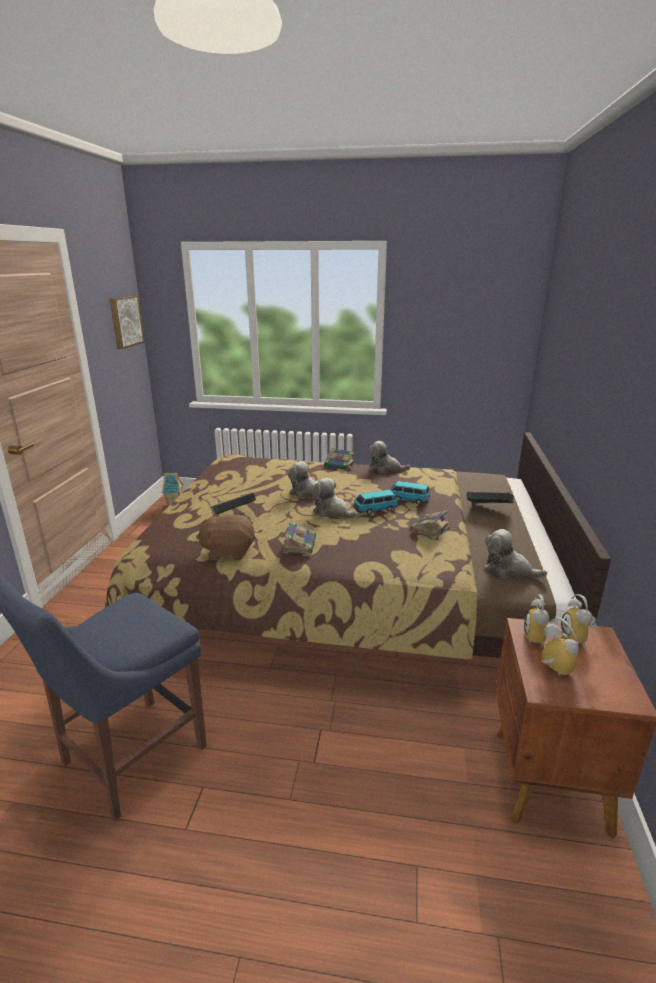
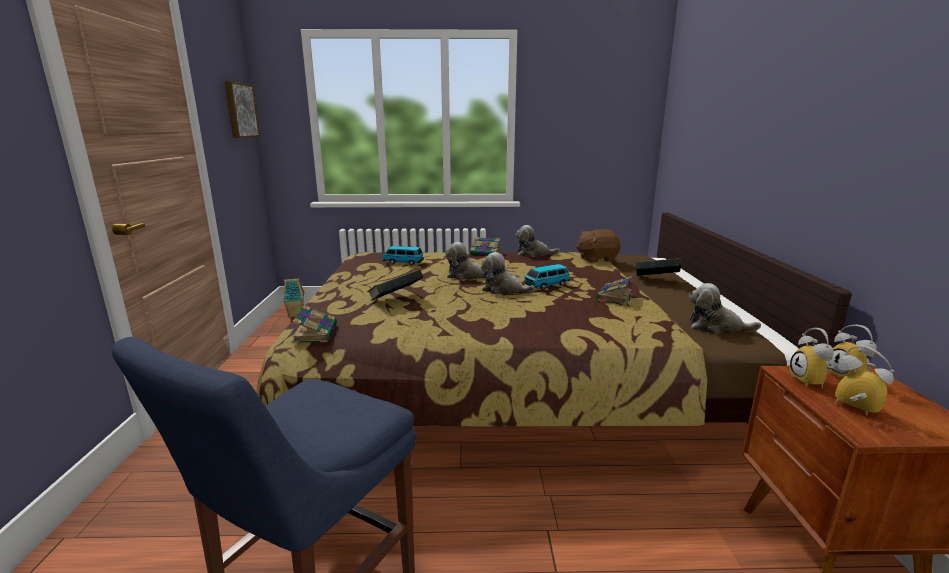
camera: 10 degrees left, 5 degrees down
brown plush toy [196,513,256,560] -> brown plush toy moved to [576,229,621,263]
book [283,520,316,554] -> book moved to [292,305,337,343]
toy car [390,481,430,505] -> toy car moved to [383,246,424,266]

